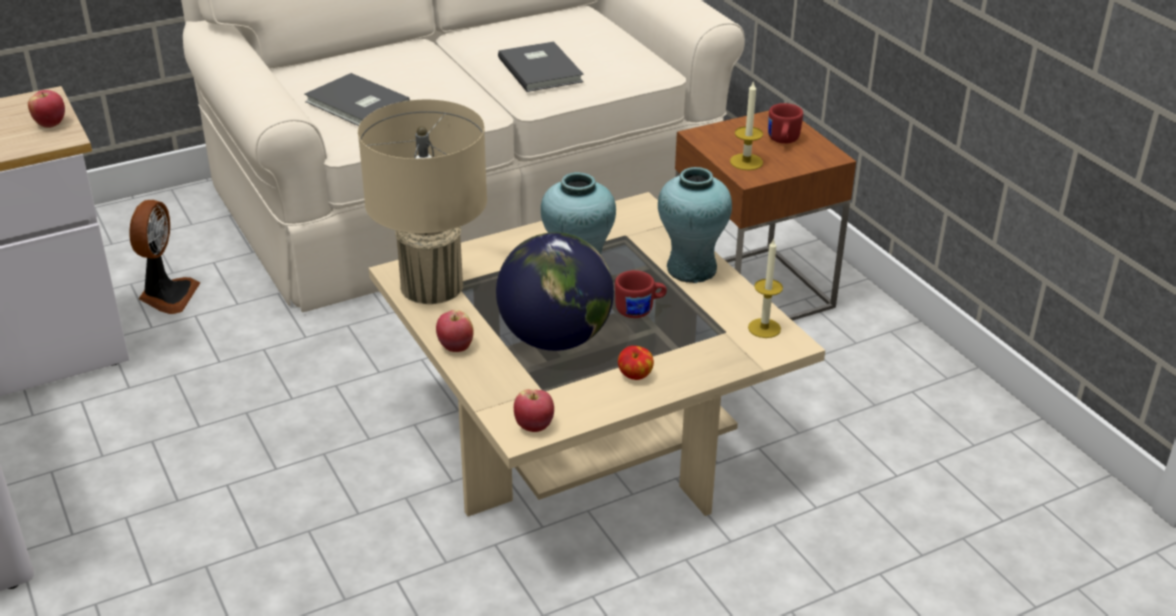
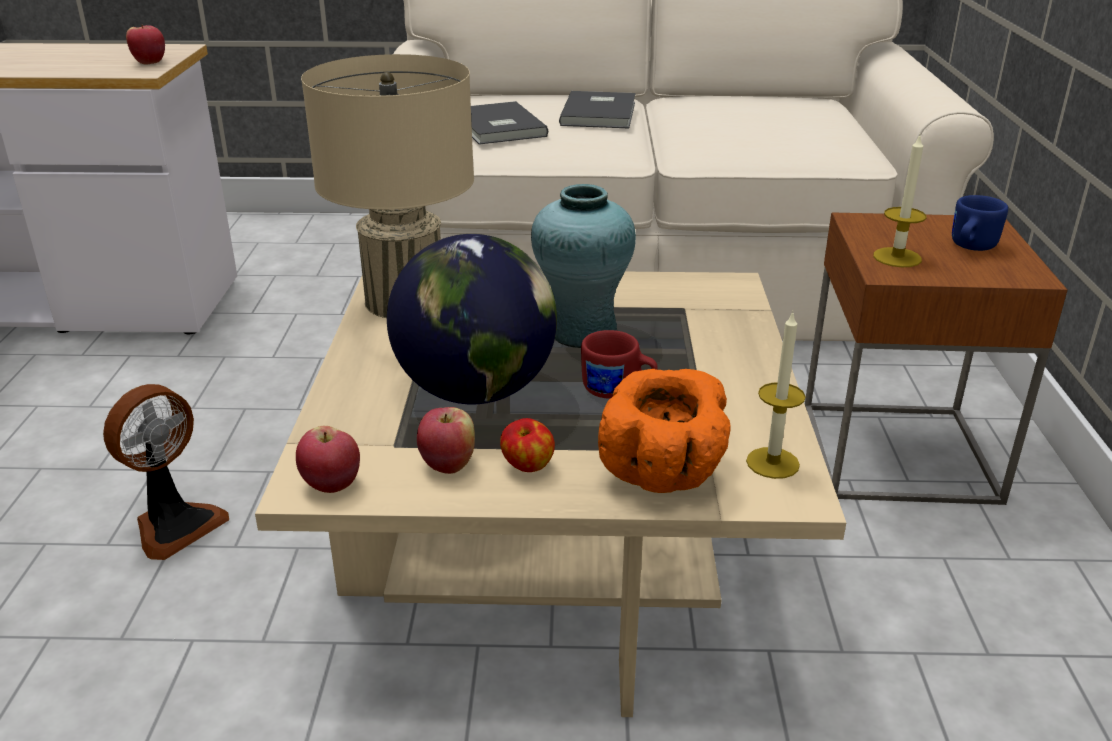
camera: 30 degrees right, 5 degrees down
fan [129,200,200,314] -> fan moved to [103,384,229,560]
apple [436,310,474,352] -> apple moved to [417,407,475,474]
grey book [498,42,584,92] -> grey book moved to [559,91,635,128]
turquoise vase [658,167,732,283] -> none
red mug [768,103,803,144] -> blue mug [952,195,1008,251]
none -> orange bowl [598,369,731,493]

